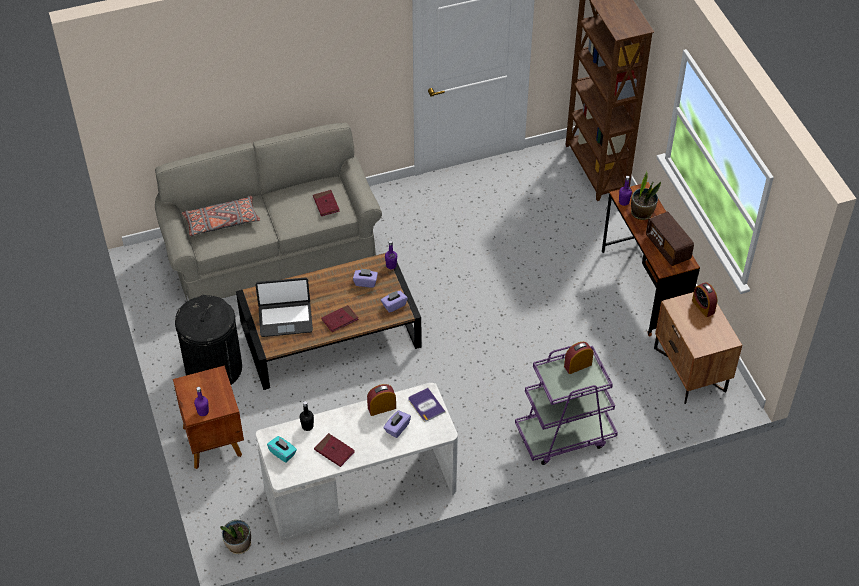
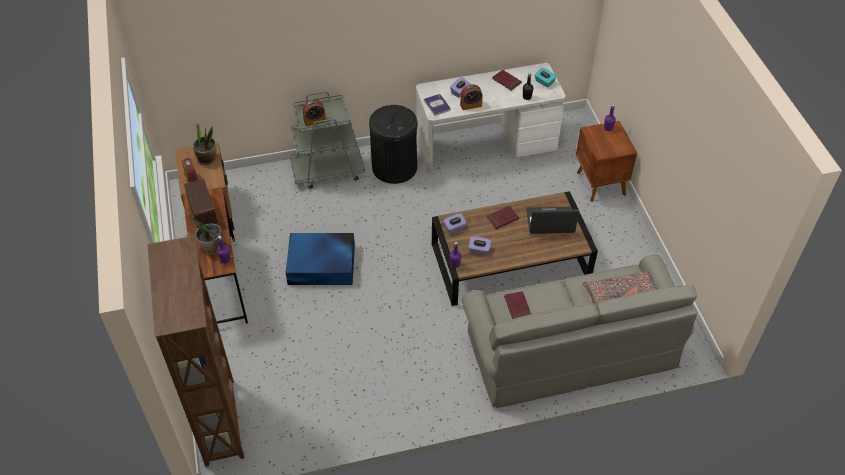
camera: 175 degrees left, 0 degrees up
black trash can [175,295,242,385] -> black trash can moved to [369,105,417,184]
potted plant [220,520,251,554] -> potted plant moved to [193,122,217,165]
purple cart [515,345,618,465] -> grey cart [289,91,365,189]
none -> blue storage box [286,233,355,285]

